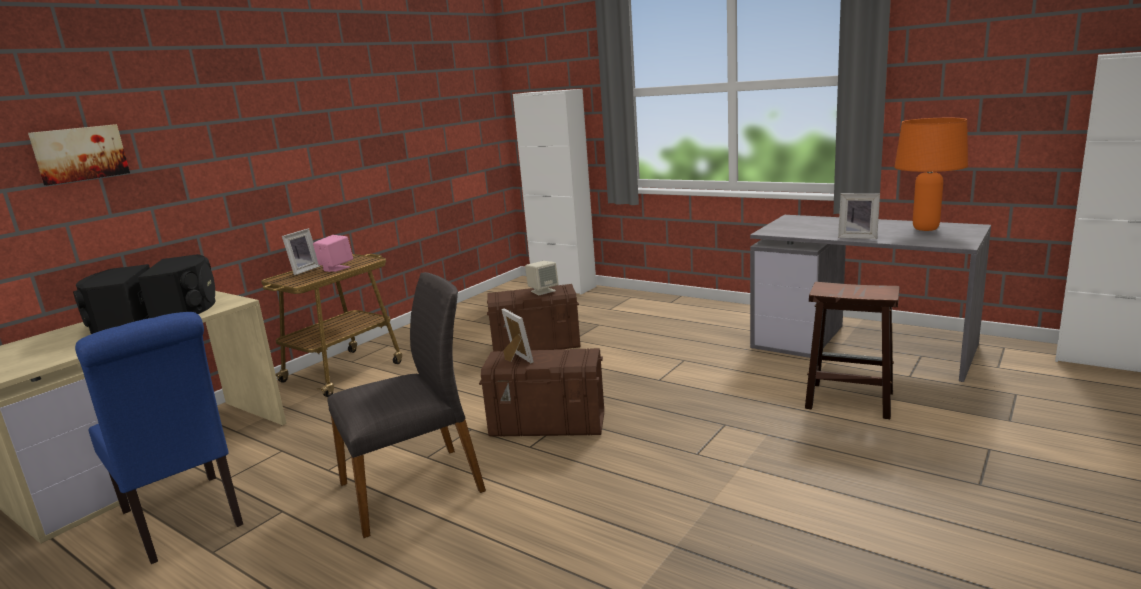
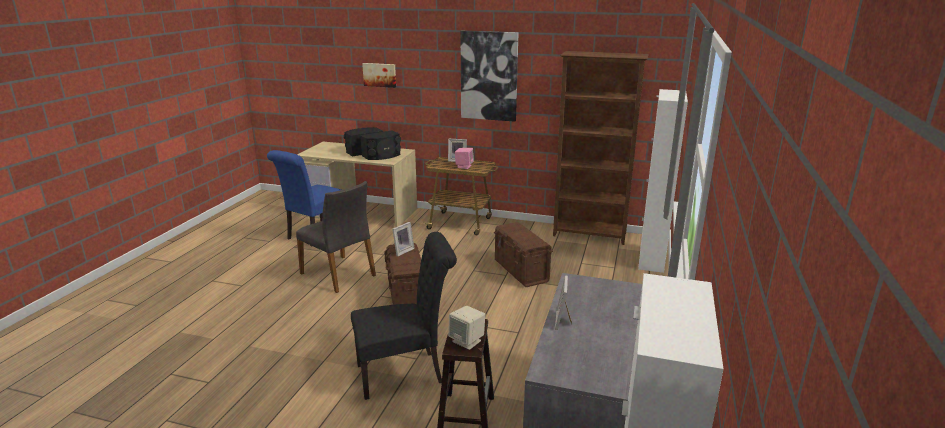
camera: 70 degrees right, 5 degrees up
beige speaker [525,261,559,295] -> beige speaker moved to [448,306,485,350]
orange table lamp [894,118,968,231] -> none
none -> black chair [351,232,457,400]
none -> picture [461,31,518,122]
none -> brown bookcase [553,51,649,245]

